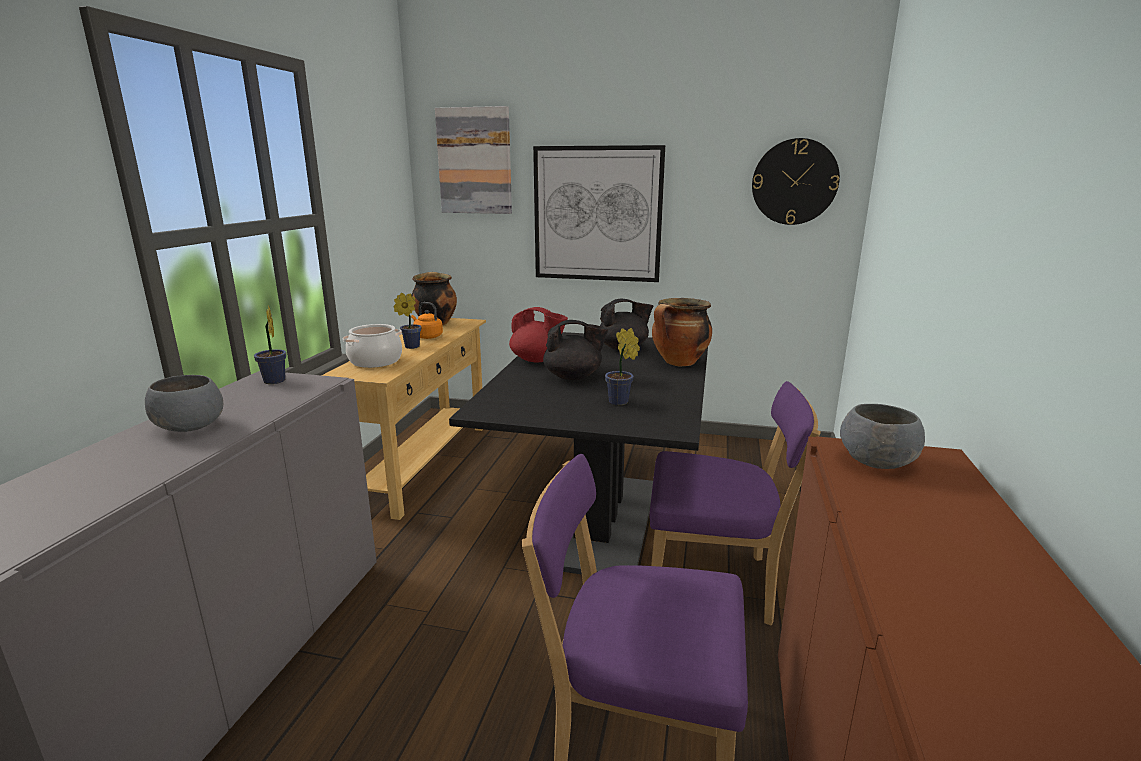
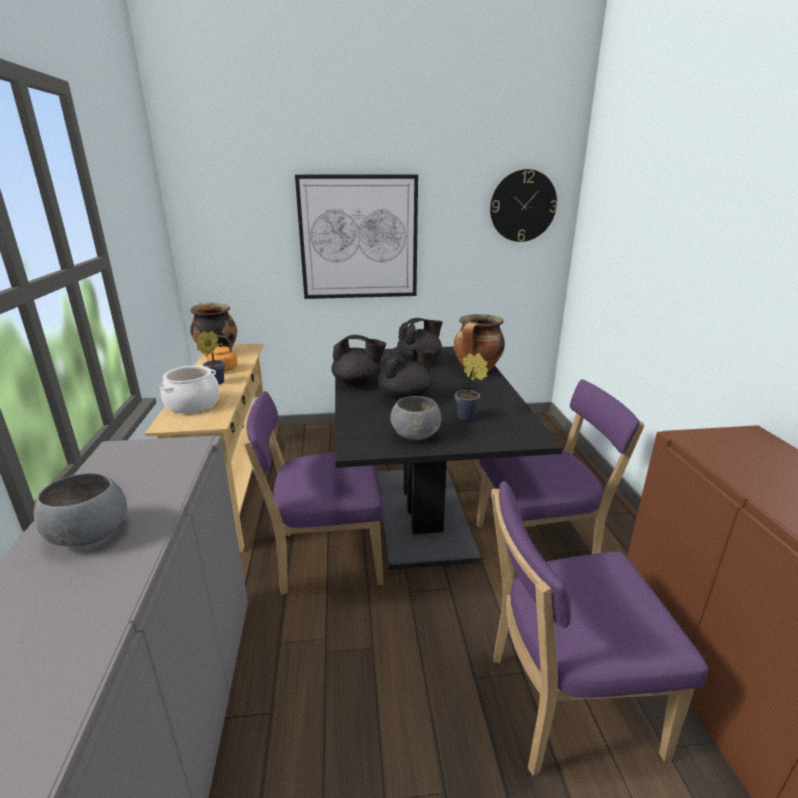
camera: 20 degrees left, 5 degrees up
potted plant [254,305,286,384] -> none
picture [435,106,512,214] -> none
red teapot [509,307,568,363] -> black teapot [331,335,386,386]
grey bowl [840,404,925,469] -> grey bowl moved to [390,396,441,440]
none -> purple chair [243,391,384,595]

